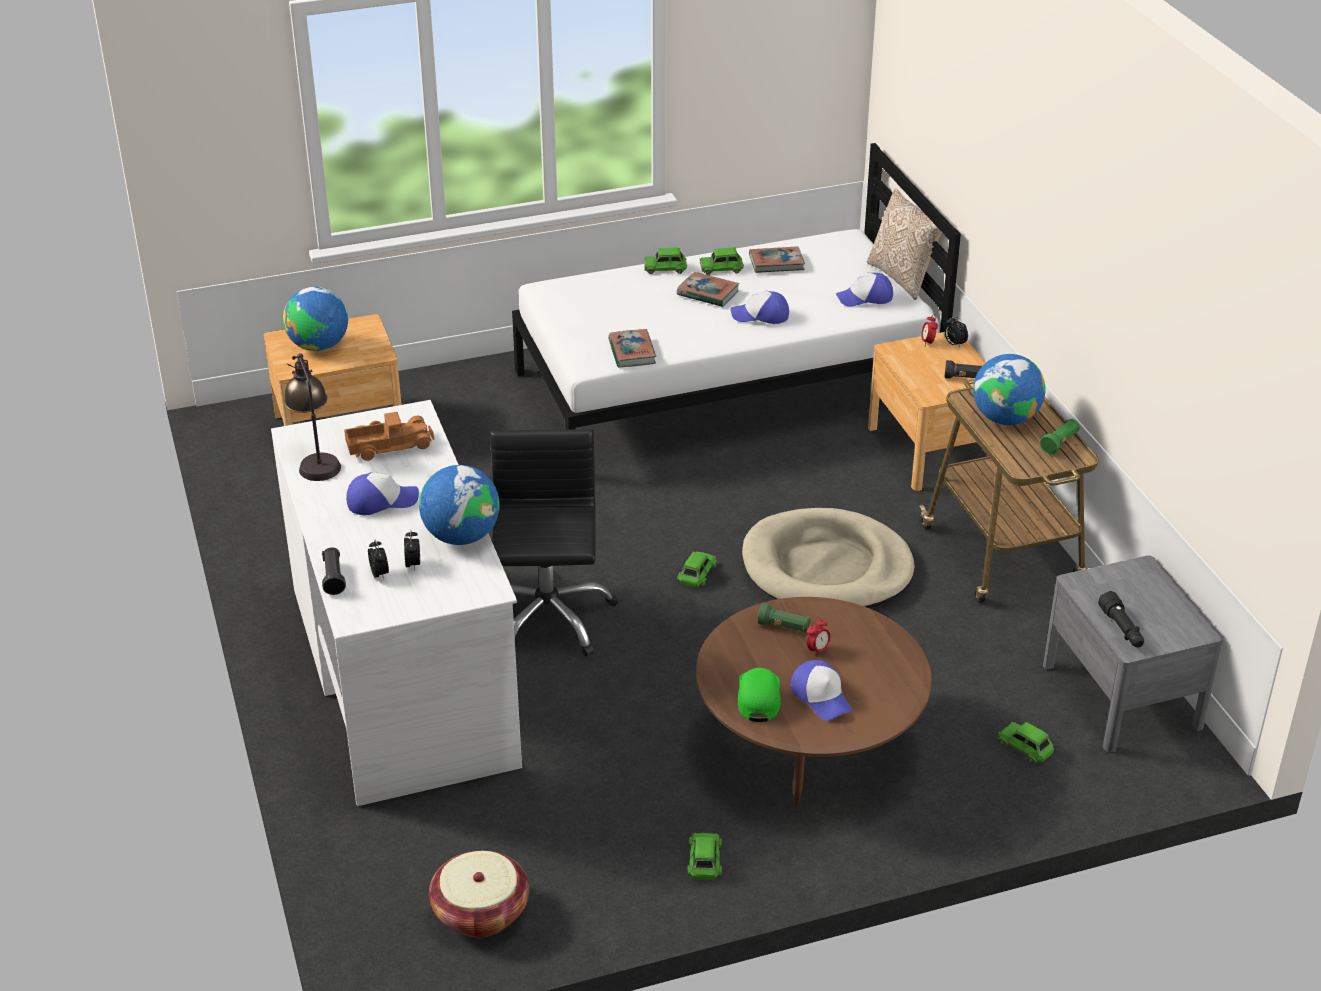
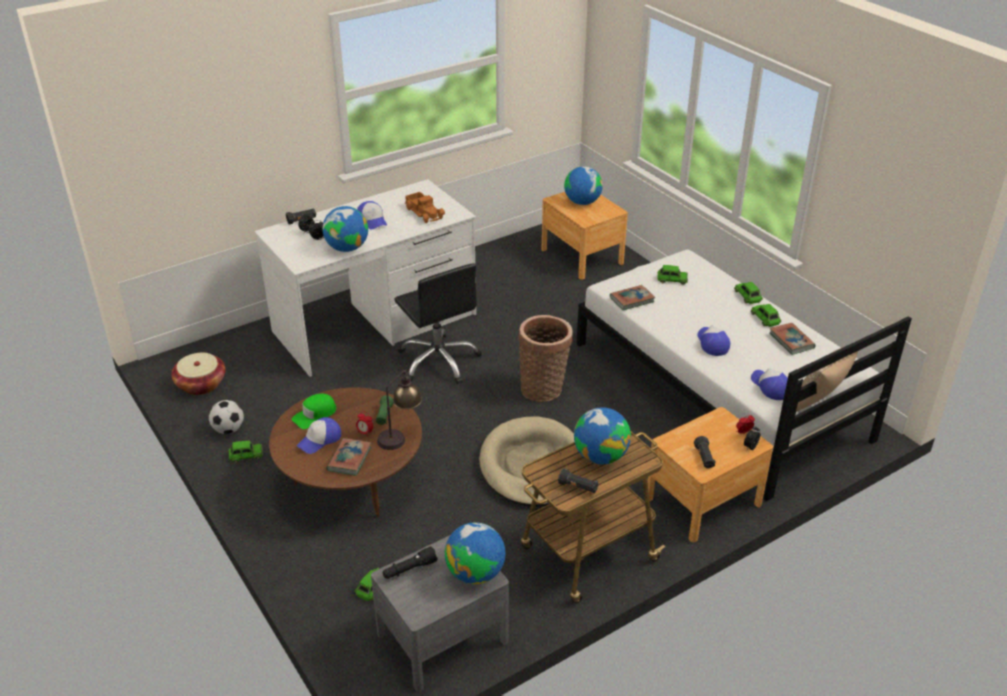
camera: 75 degrees right, 0 degrees up
table lamp [284,353,341,481] -> table lamp moved to [377,368,422,450]
black office chair [490,429,618,657] -> black office chair turned 75 degrees clockwise [395,263,482,384]
book [677,272,739,307] -> book moved to [327,438,371,476]
green toy car [677,551,718,588] -> green toy car moved to [657,265,688,285]
green cap [738,668,781,722] -> green cap turned 150 degrees clockwise [292,393,336,429]
green flashlight [1040,419,1080,454] -> black flashlight [558,468,598,493]
none -> football [209,400,244,434]
none -> globe [445,522,505,584]
none -> basket [518,315,573,402]

